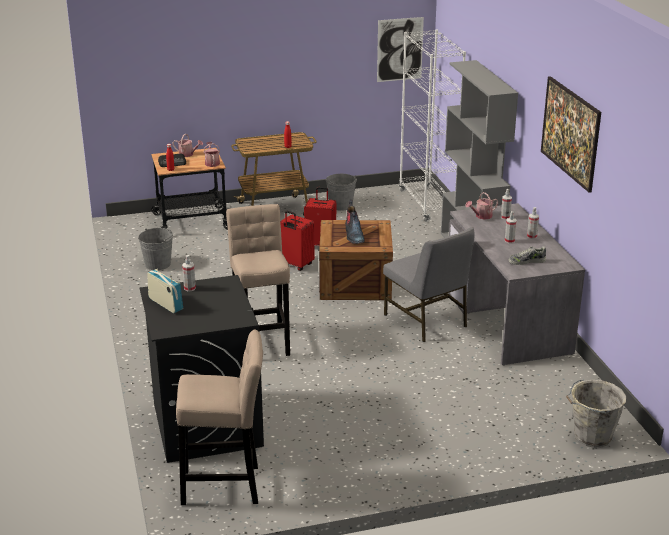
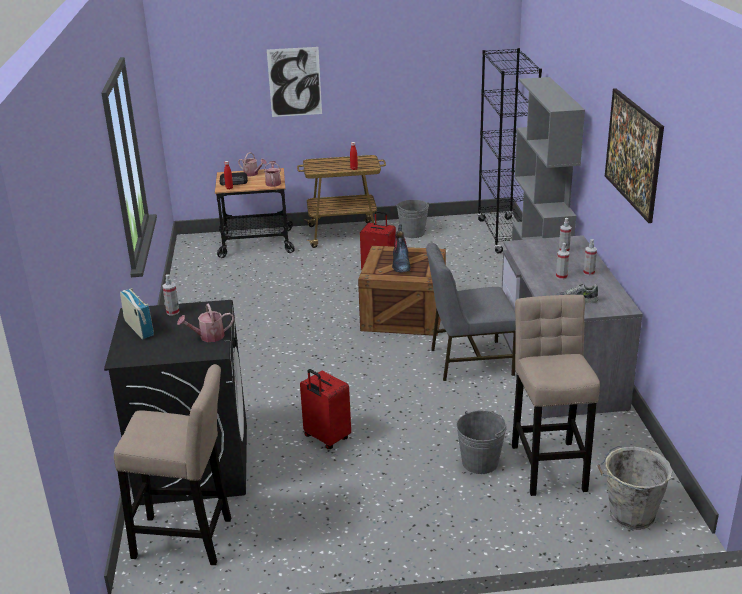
camera: 10 degrees right, 0 degrees up
grey bucket [138,228,173,270] -> grey bucket moved to [456,410,507,474]
beige stool [226,204,290,356] -> beige stool moved to [512,295,600,496]
red suitcase [280,211,315,271] -> red suitcase moved to [300,369,351,449]
picture [377,17,424,82] -> picture moved to [267,47,322,117]
grey chair [383,227,475,342] -> grey chair turned 105 degrees clockwise [426,243,516,381]
white bookcase [399,29,466,222] -> black bookcase [477,48,542,253]
watering can [465,192,498,220] -> watering can moved to [177,303,234,342]

